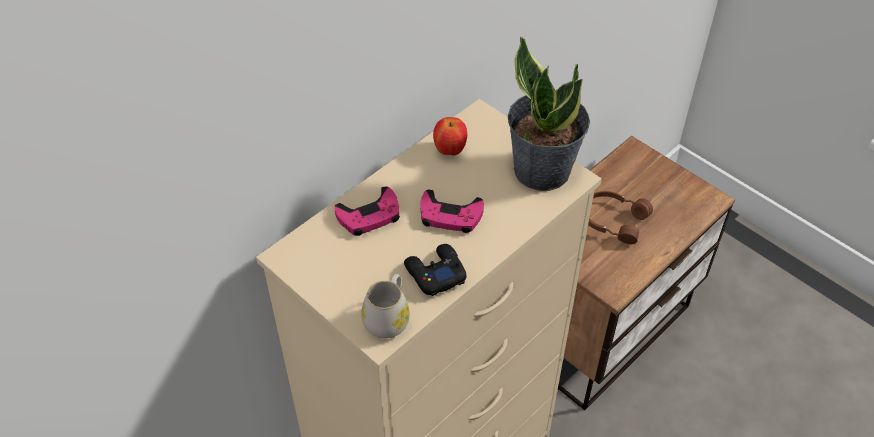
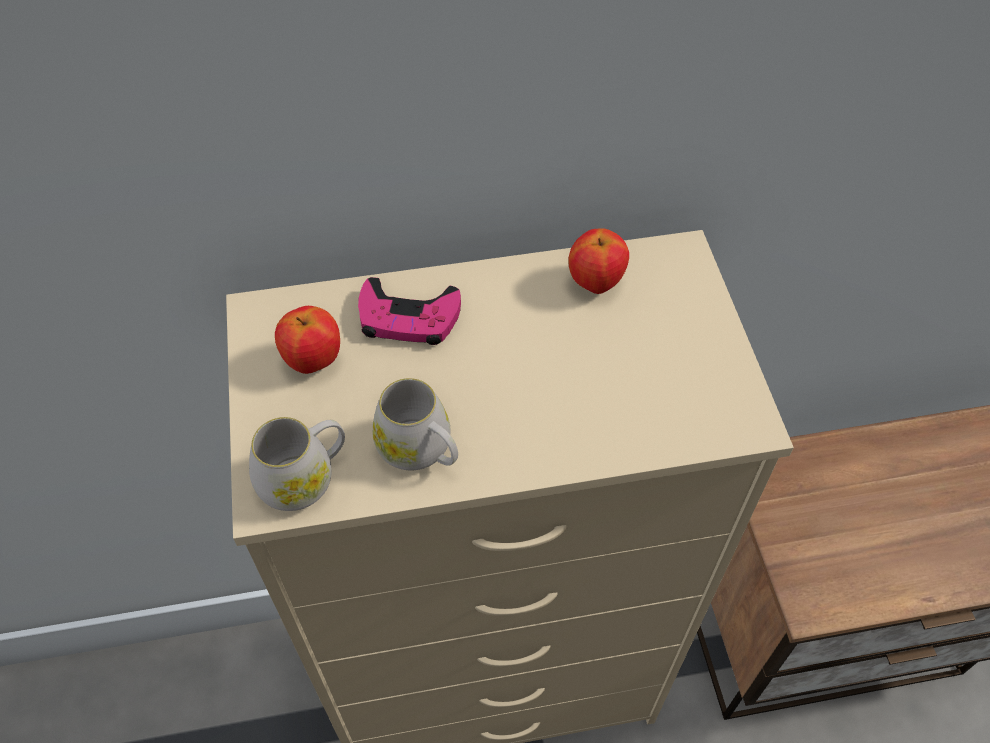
camera: 35 degrees right, 5 degrees up
black game controller [404,244,466,296] -> white mug [372,378,458,470]
pink game controller [420,189,484,233] -> none
potted plant [508,36,590,191] -> none
brown headphones [588,191,653,244] -> none
none -> apple [275,306,340,374]

